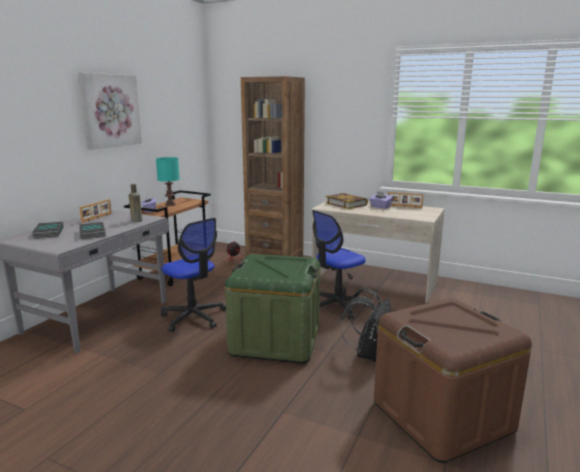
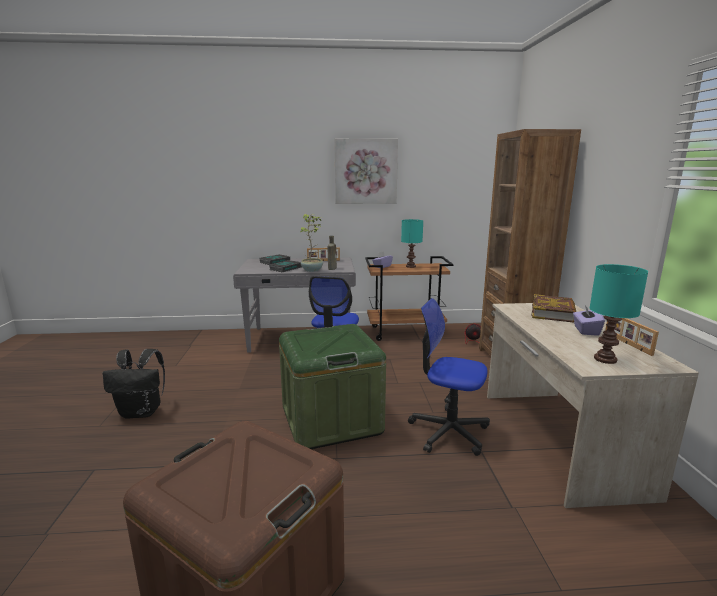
camera: 60 degrees right, 0 degrees up
black backpack [340,288,391,362] -> black backpack moved to [102,349,165,419]
none -> potted plant [300,214,323,272]
none -> turquoise table lamp [589,264,648,364]

